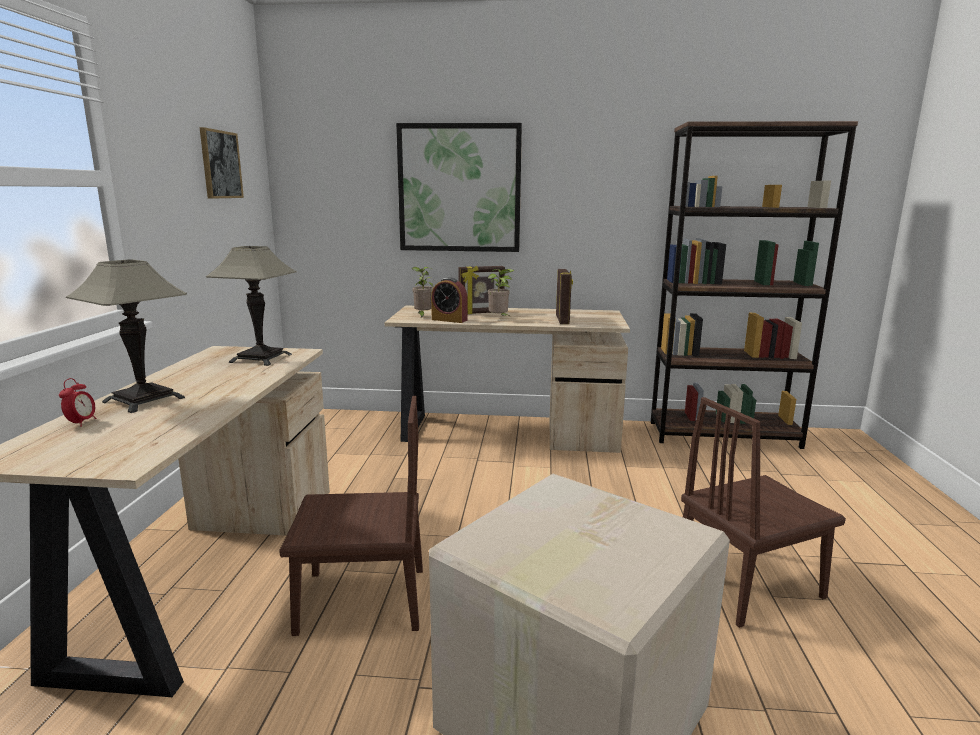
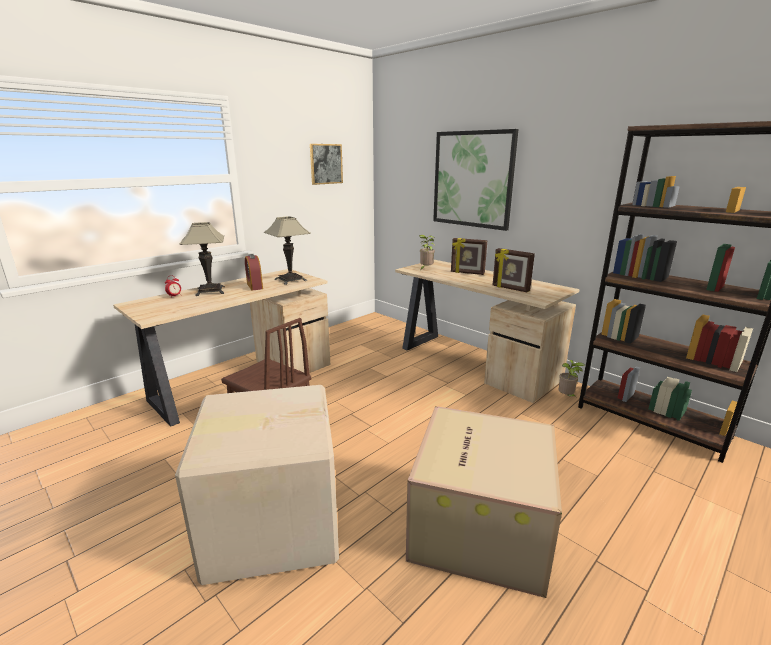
camera: 40 degrees right, 5 degrees up
alarm clock [431,277,468,323] -> alarm clock moved to [245,254,263,291]
potted plant [488,269,515,316] -> potted plant moved to [559,360,585,398]
picture frame [556,269,573,324] -> picture frame turned 90 degrees clockwise [493,248,535,292]
brown chair [681,397,846,628] -> cardboard box [406,406,562,598]

